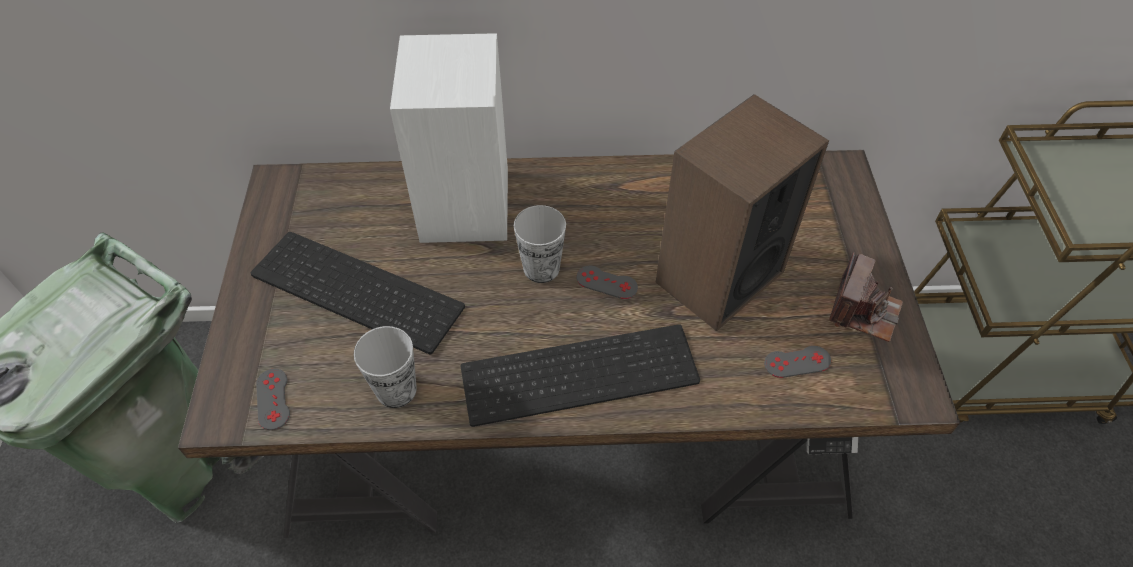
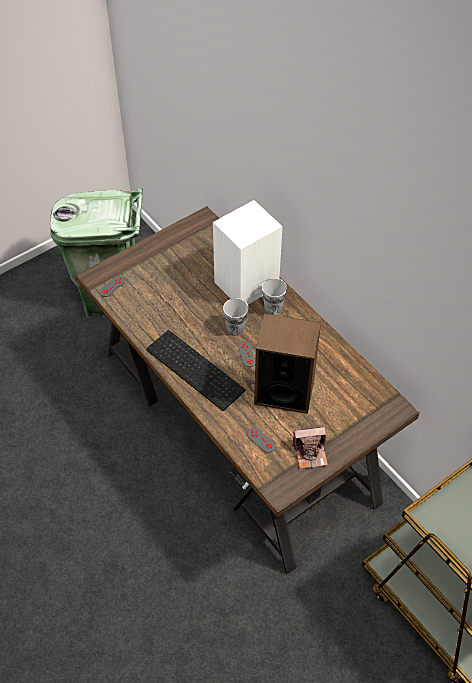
camera: 55 degrees right, 0 degrees up
keyboard [250,232,465,354] -> none
cup [354,326,417,408] -> cup moved to [262,278,287,315]

